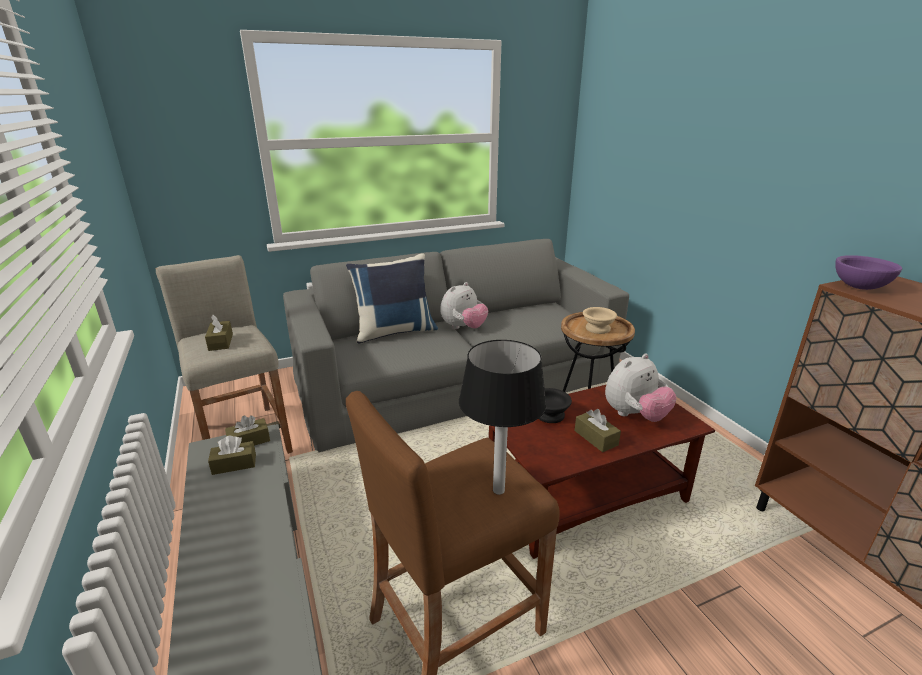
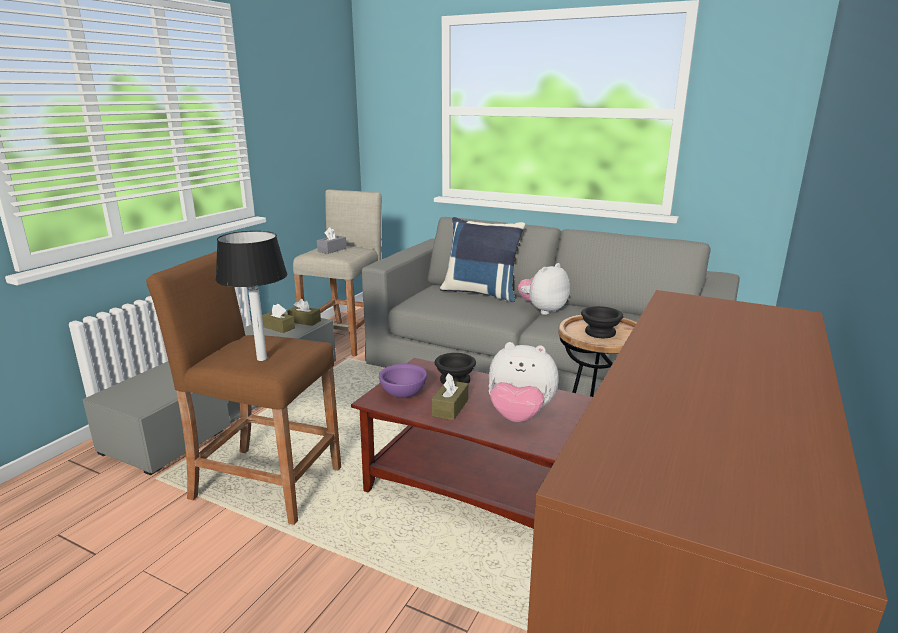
camera: 50 degrees right, 5 degrees down
brown tissue box [205,315,233,351] -> grey tissue box [317,227,347,254]
plush toy [440,282,489,329] -> plush toy turned 135 degrees clockwise [518,263,570,315]
beige bowl [583,307,617,334] -> black bowl [581,306,623,338]
purple bowl [835,255,902,290] -> purple bowl moved to [379,364,427,398]

